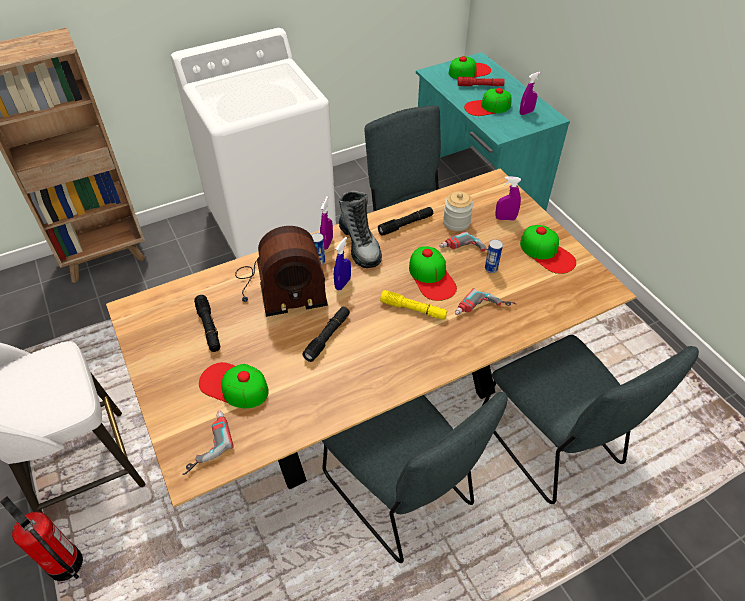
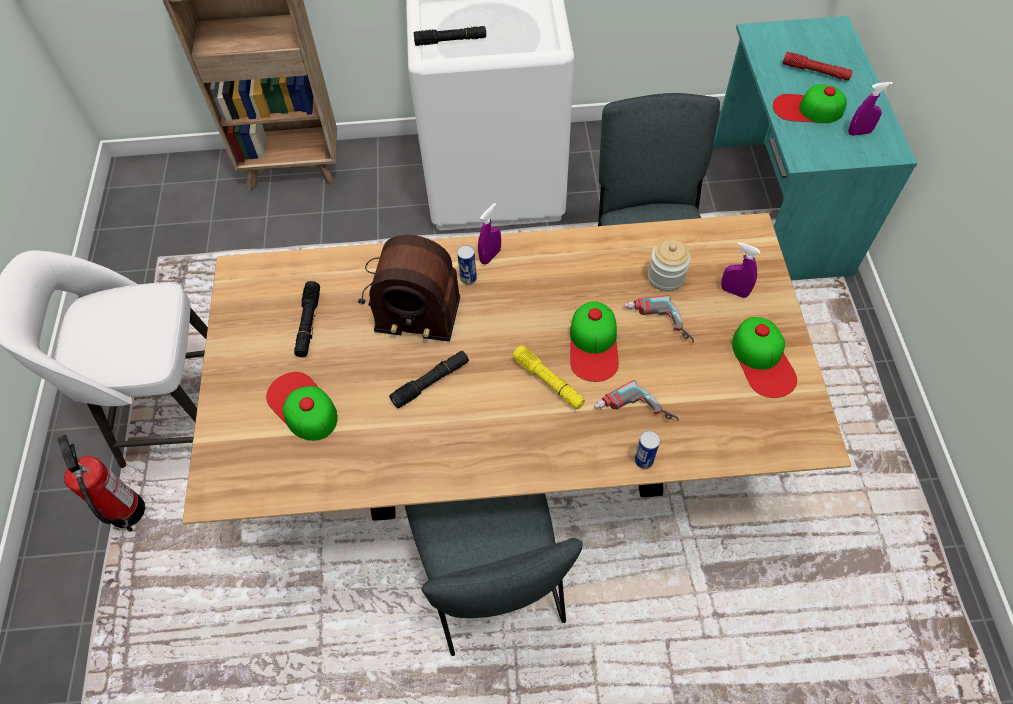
camera: 25 degrees right, 10 degrees up
power drill [182,411,234,475] -> none
blue spray bottle [334,237,351,290] -> none
boot [339,191,382,268] -> none
black flashlight [378,207,433,236] -> black flashlight moved to [414,26,486,46]
cap [448,56,491,79] -> none
grey chair [482,335,699,504] -> none
can [485,239,503,273] -> can moved to [635,431,660,469]

